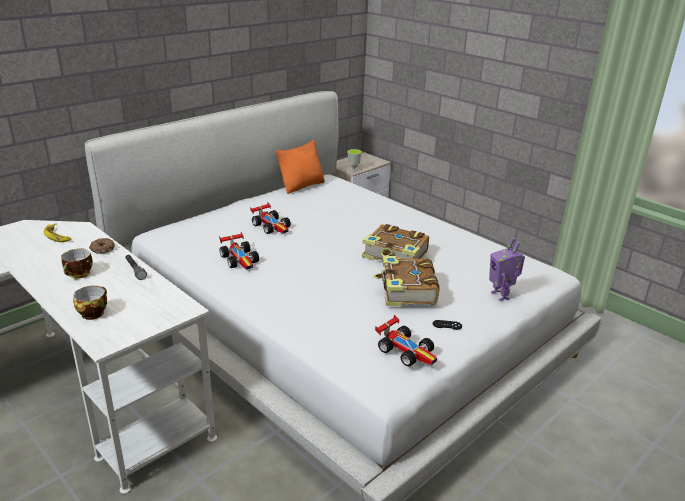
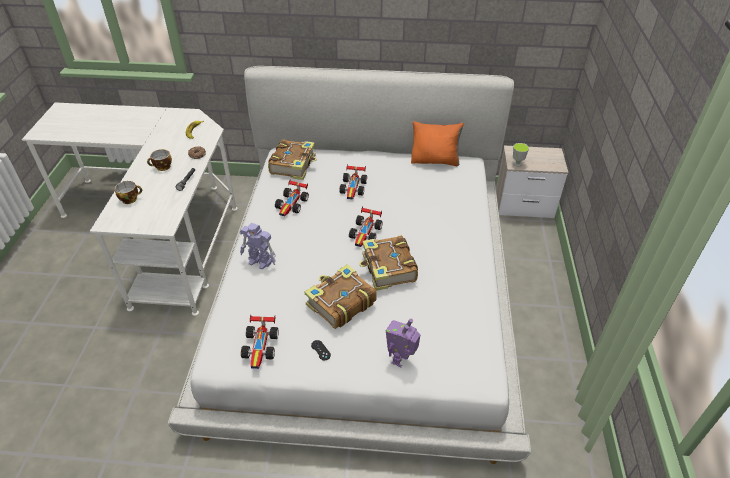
camera: 50 degrees right, 15 degrees up
none -> toy robot [240,223,276,269]
none -> book [268,139,317,180]
none -> toy car [349,206,383,247]

